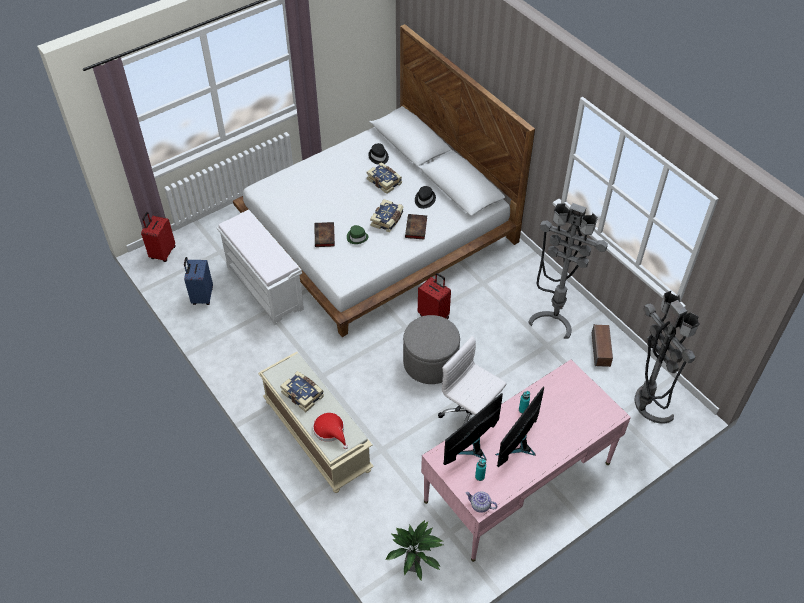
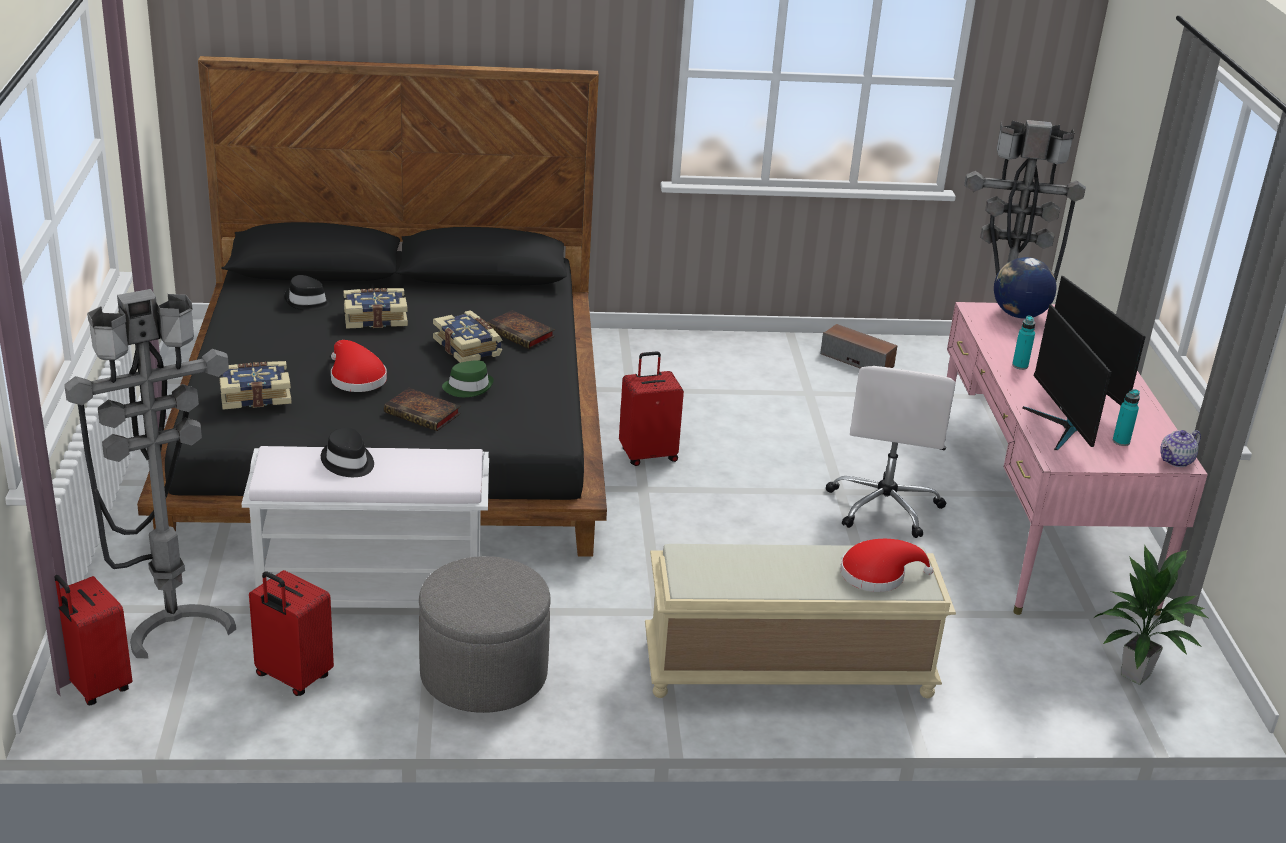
camera: 60 degrees left, 20 degrees down
blue suitcase [184,257,213,305] -> red suitcase [249,570,334,696]
white bed [233,24,535,337] -> black bed [137,56,607,557]
book [280,371,324,412] -> book moved to [220,361,292,410]
grey ottoman [403,315,460,384] -> grey ottoman moved to [419,556,551,713]
black hat [415,186,436,209] -> black hat moved to [321,427,374,477]
white office chair [438,336,506,425] -> white office chair turned 60 degrees counterclockwise [826,366,955,538]
grey floor lamp [528,203,608,339] -> grey floor lamp moved to [65,289,236,658]
none -> red hat [331,340,387,392]
none -> globe [994,257,1057,319]

